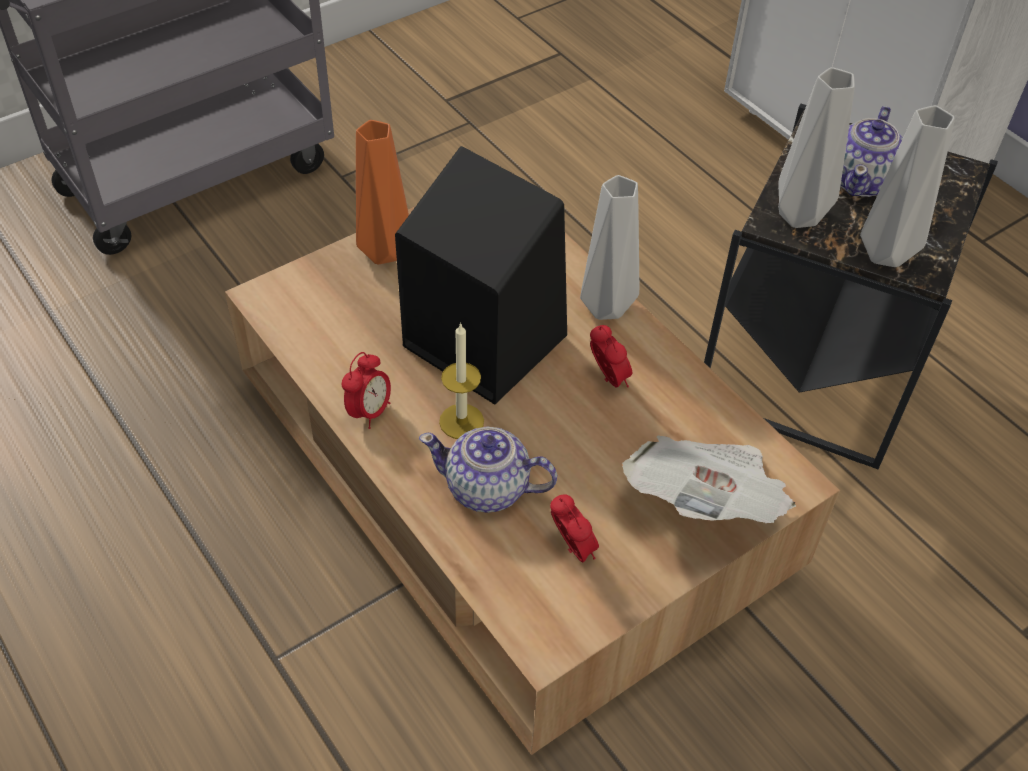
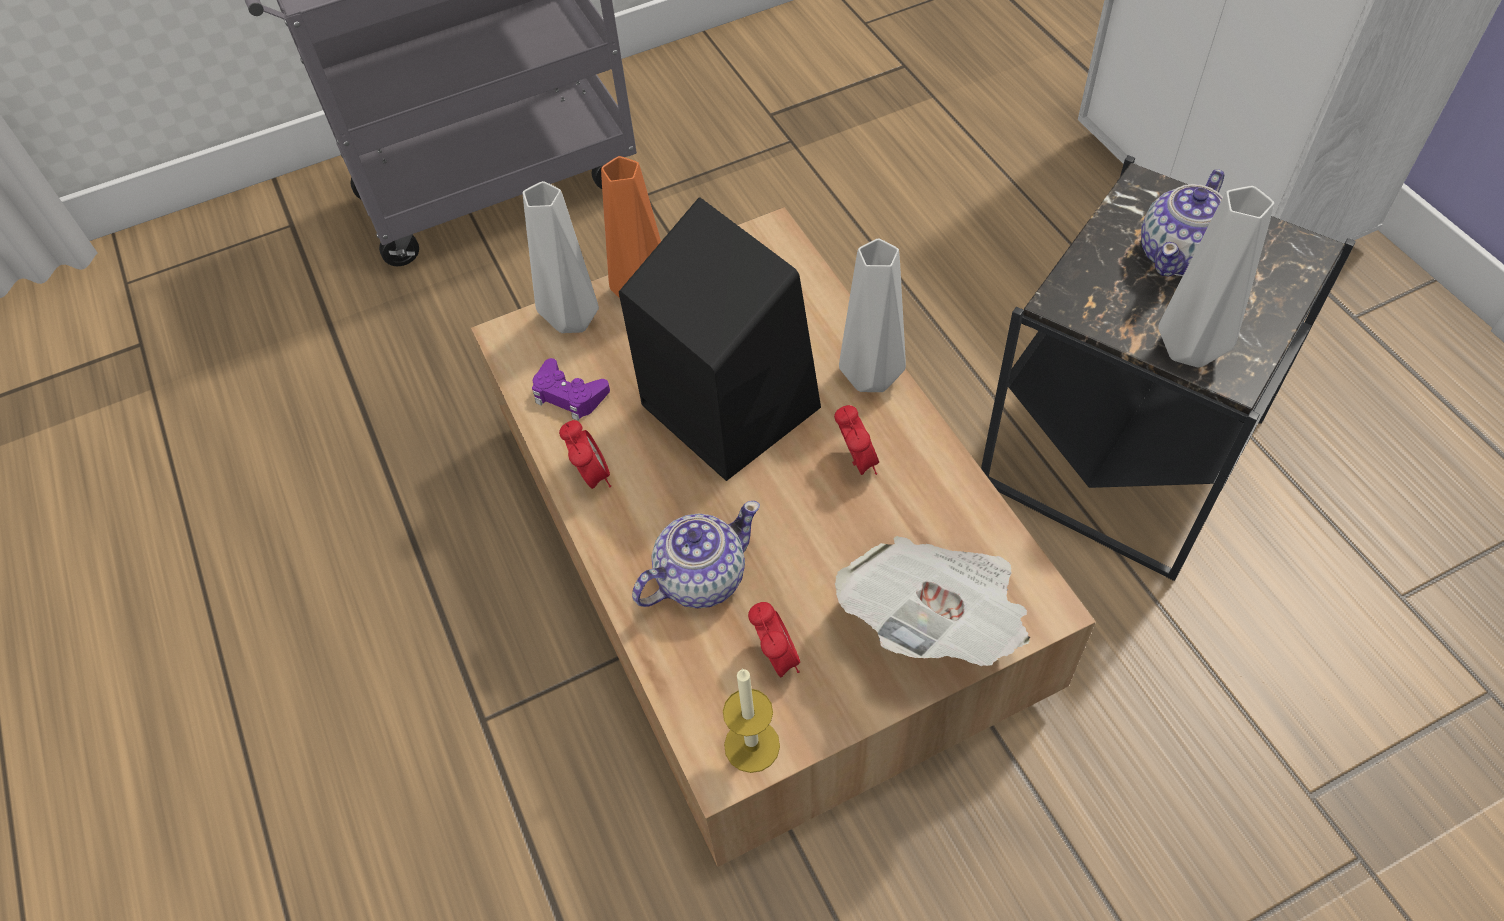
camera: 15 degrees right, 5 degrees up
alarm clock [342,352,391,429] -> alarm clock turned 60 degrees counterclockwise [559,420,611,489]
teapot [419,427,557,513] -> teapot turned 120 degrees clockwise [632,501,760,608]
candle [439,322,484,439] -> candle moved to [723,668,780,773]
grey vase [778,67,855,228] -> grey vase moved to [523,181,599,333]
none -> purple game controller [532,358,610,421]

